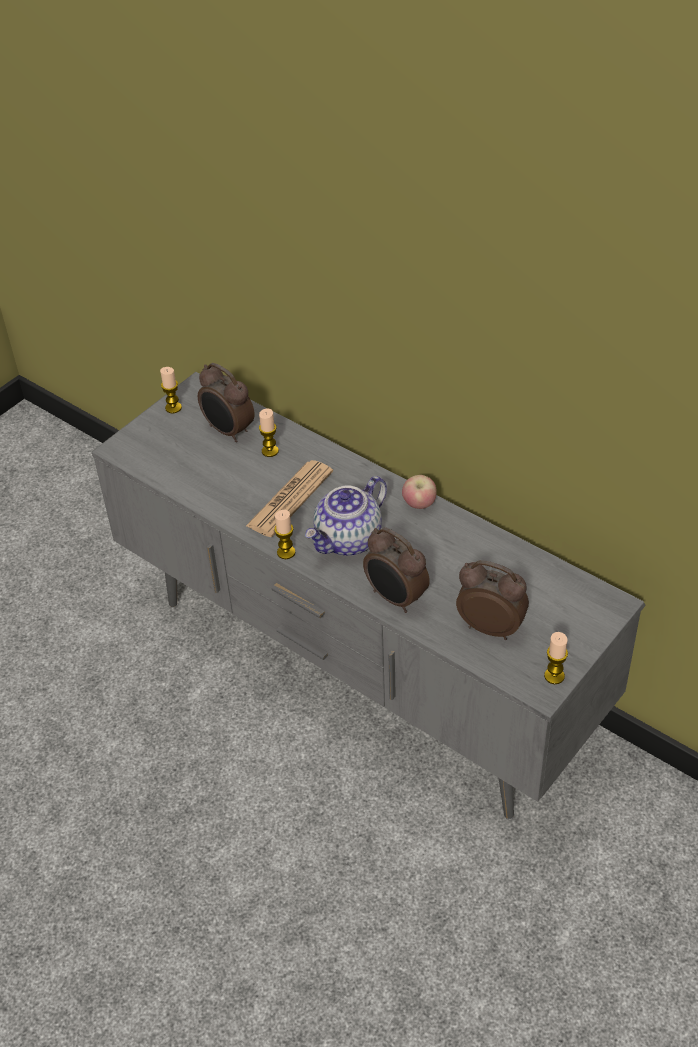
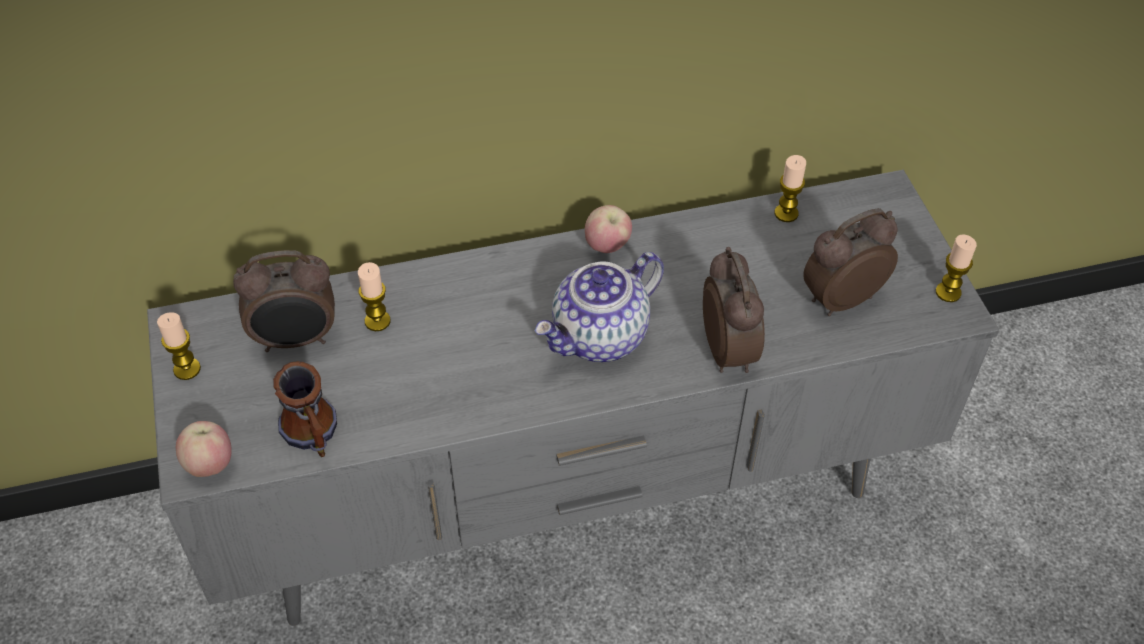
camera: 55 degrees left, 5 degrees up
newspaper [246,460,333,537] -> none
candle [274,510,296,559] -> candle moved to [774,155,806,222]
teapot [305,476,387,556] -> teapot turned 60 degrees clockwise [535,252,664,362]
alarm clock [363,527,430,613] -> alarm clock turned 90 degrees counterclockwise [703,247,765,373]
none -> apple [176,421,232,477]
none -> mug [273,361,337,457]

